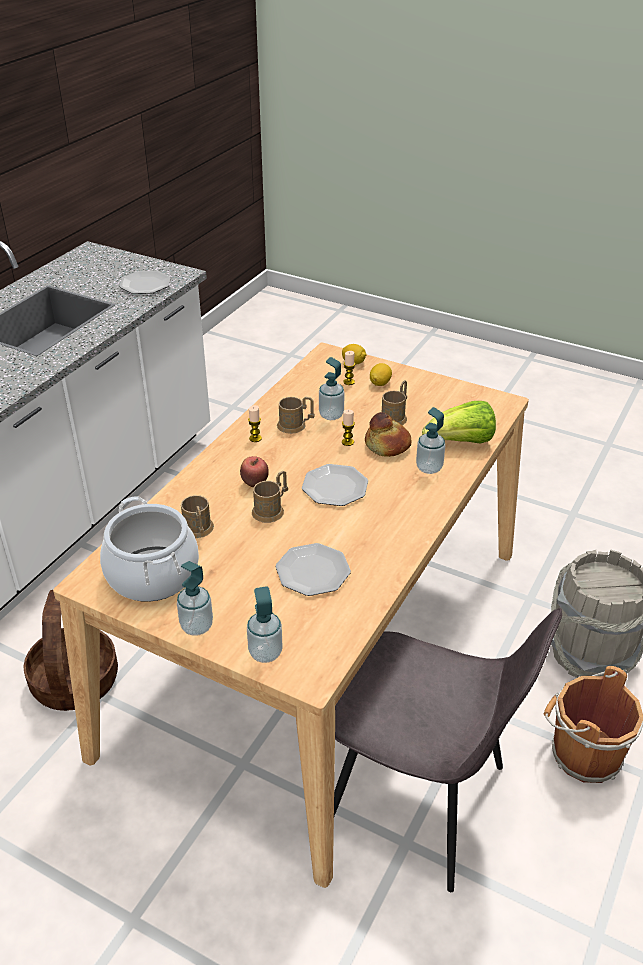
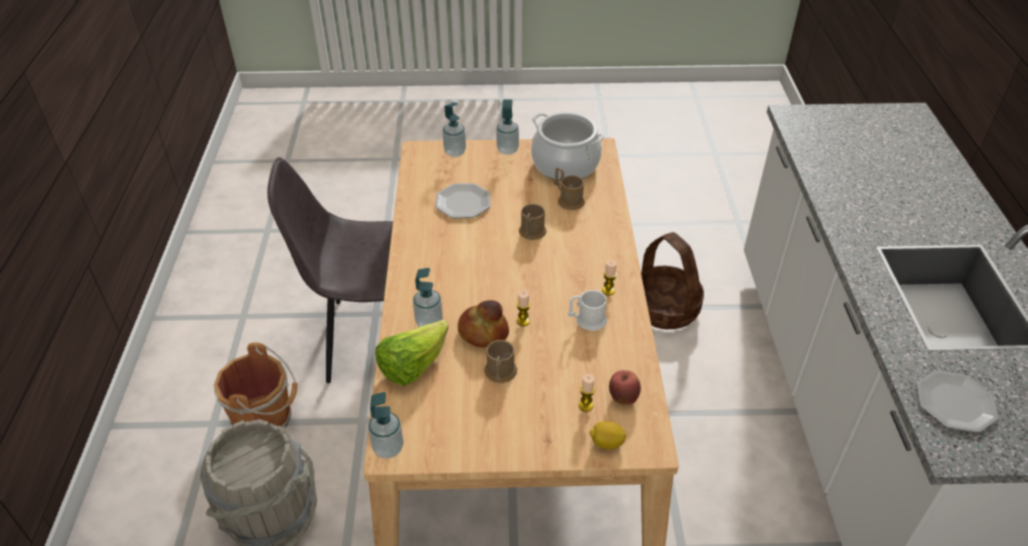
camera: 150 degrees right, 5 degrees up
apple [240,456,269,487] -> apple moved to [609,370,641,405]
brown mug [277,397,314,434] -> white mug [568,290,607,331]
plate [302,464,368,506] -> none
soap dispenser [319,357,344,420] -> soap dispenser moved to [368,392,404,459]
lemon [370,363,392,386] -> none

